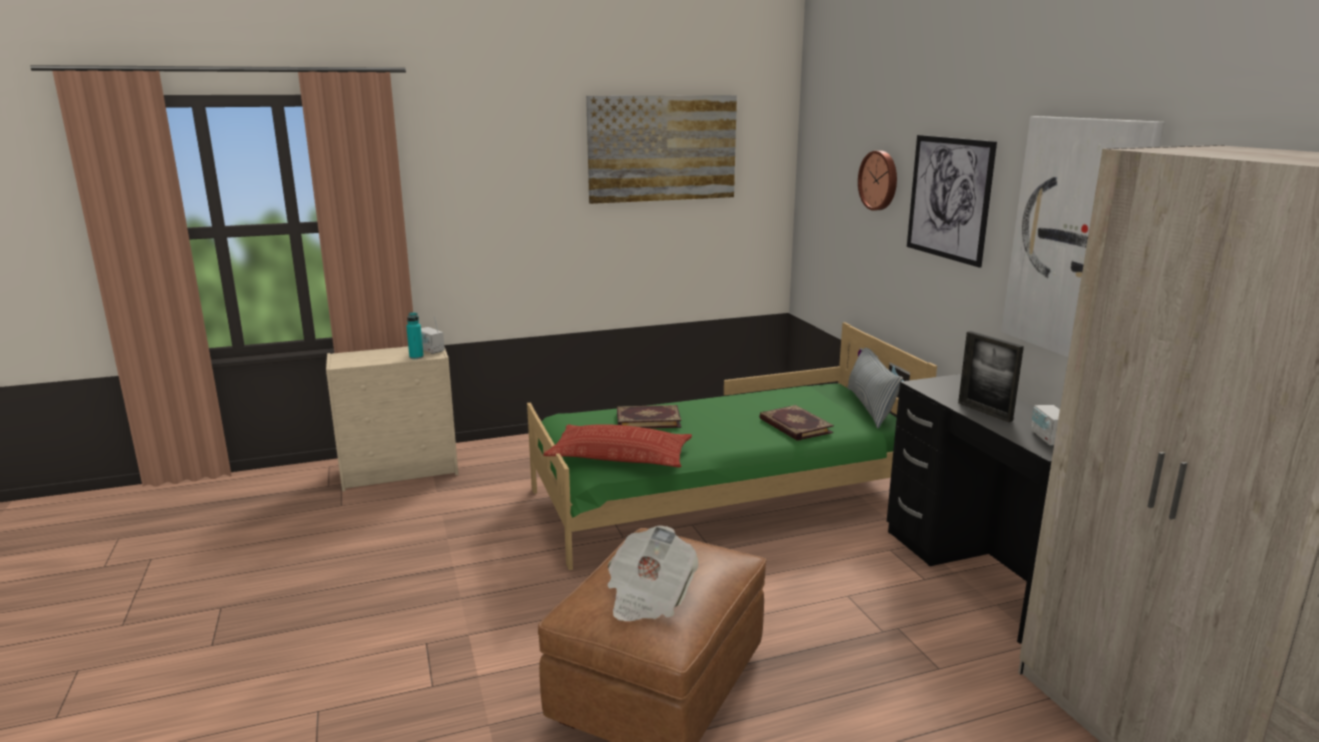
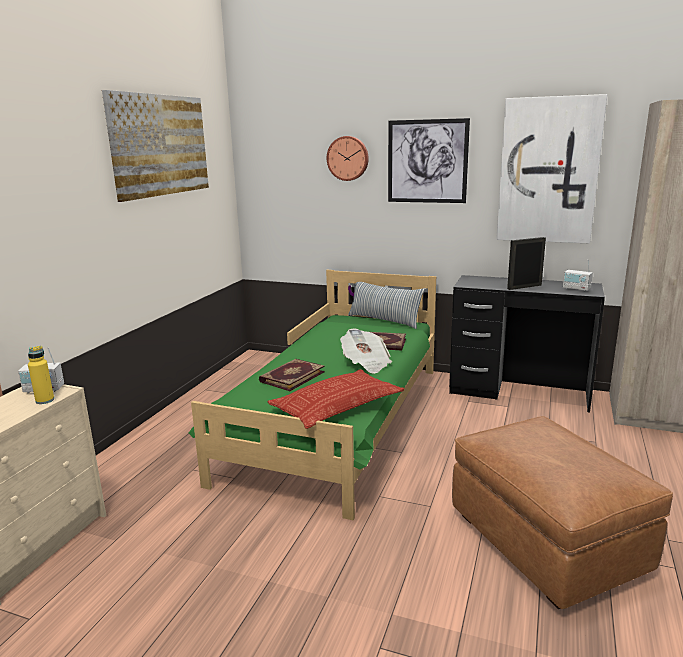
camera: 50 degrees left, 0 degrees up
turquoise bottle [406,312,424,359] -> yellow bottle [28,346,54,404]
newspaper [607,526,699,621] -> newspaper moved to [340,328,392,374]
picture frame [958,331,1024,422] -> picture frame turned 150 degrees clockwise [507,237,546,290]

